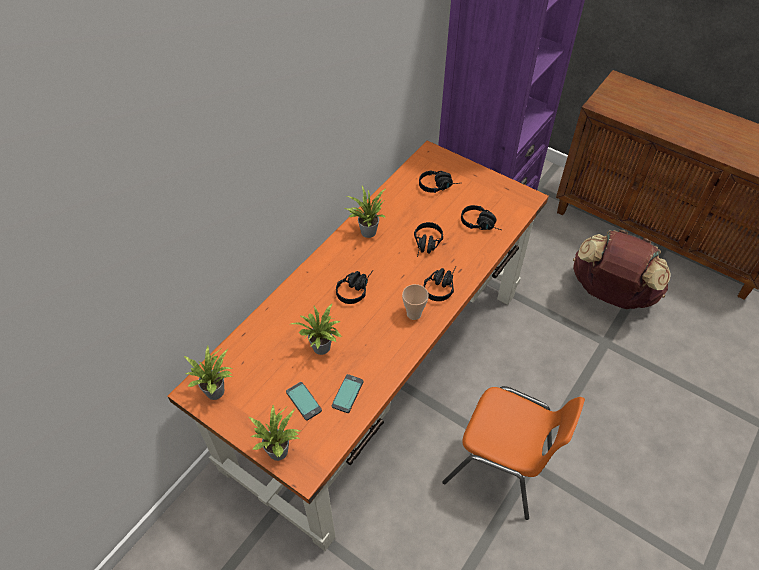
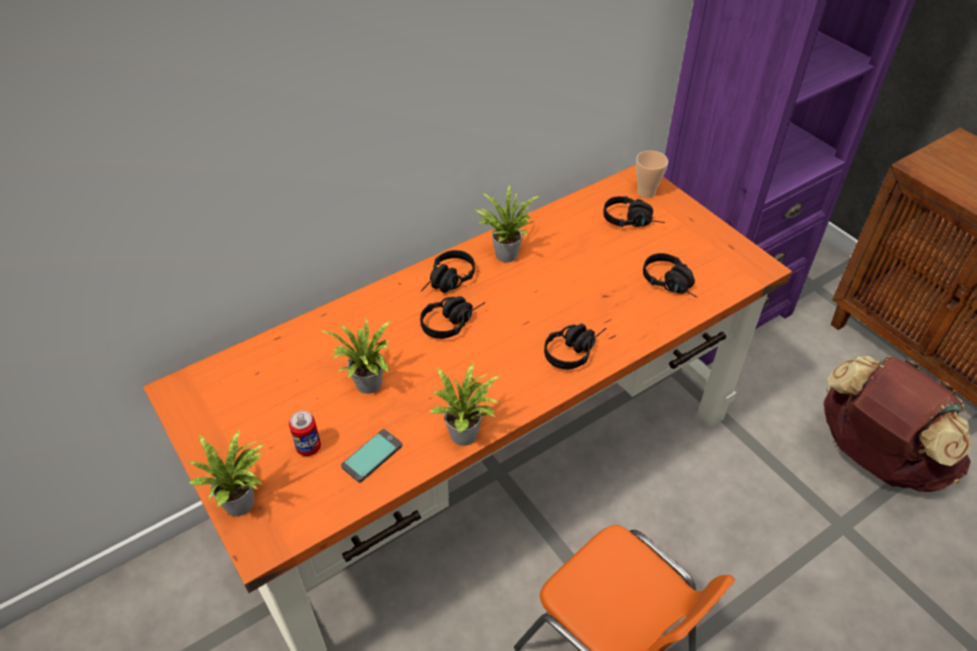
camera: 20 degrees right, 5 degrees down
potted plant [184,346,233,400] -> potted plant moved to [429,362,500,446]
phone [286,382,322,421] -> can [289,411,321,456]
cup [402,284,429,320] -> cup moved to [636,151,668,198]
black headphones [414,222,443,257] -> black headphones moved to [421,250,475,293]

